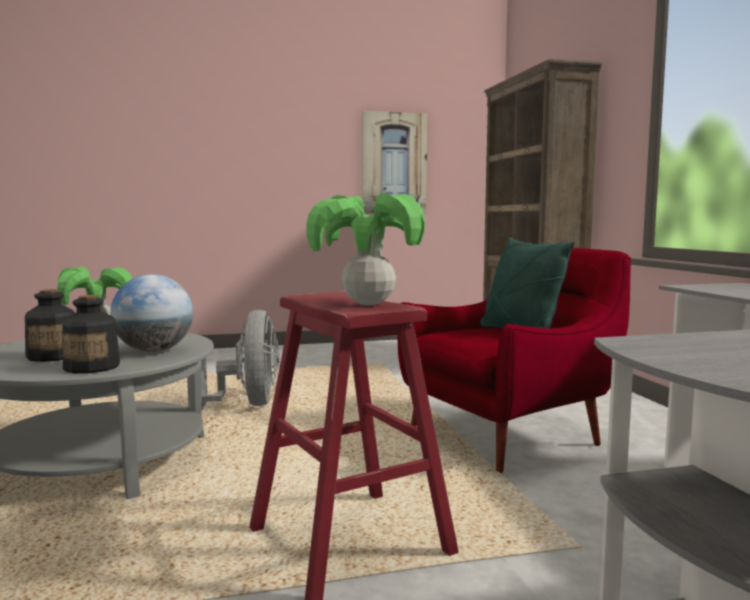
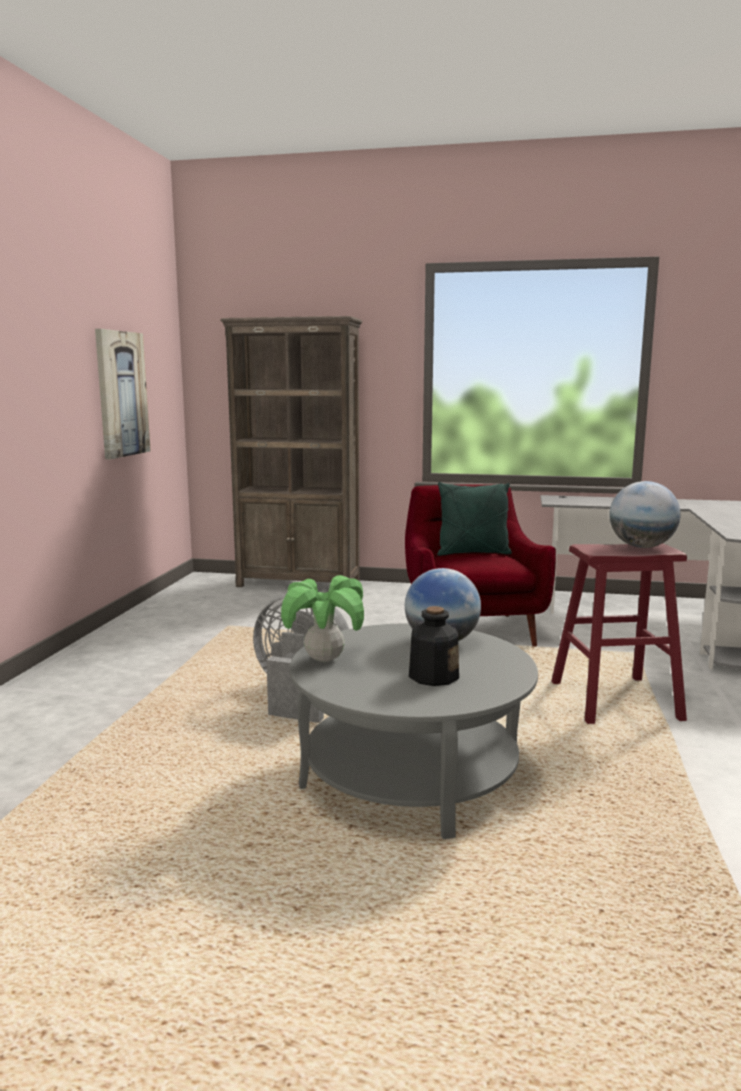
camera: 65 degrees left, 5 degrees up
bottle [62,295,120,373] -> none
potted plant [306,193,425,305] -> globe [609,481,681,548]

